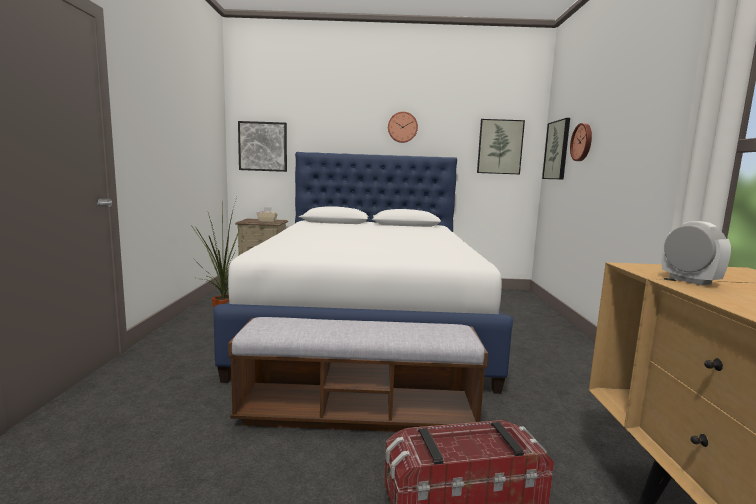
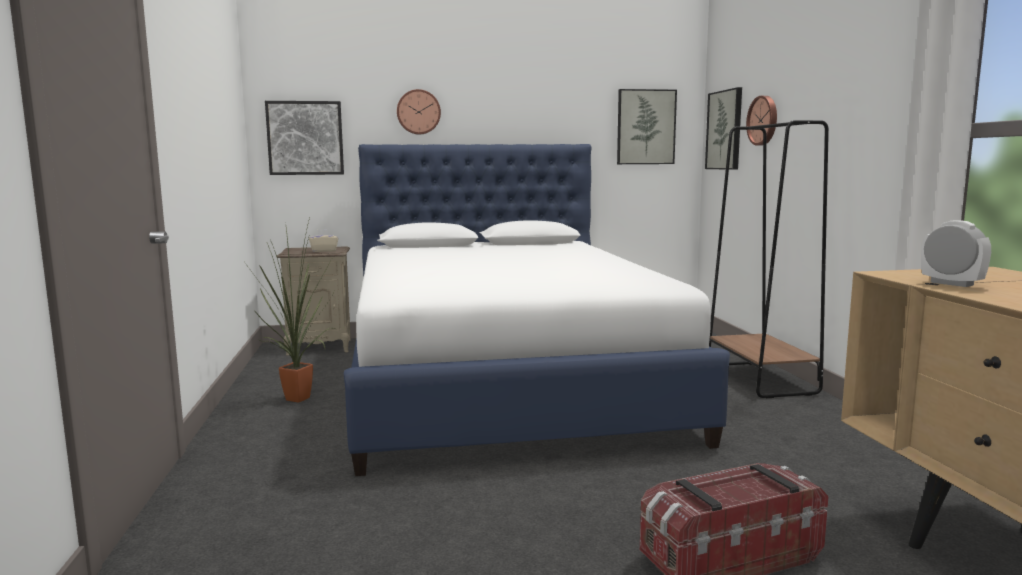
camera: 10 degrees left, 0 degrees up
bench [228,317,488,432] -> none
wall clock [388,112,418,143] -> wall clock moved to [397,89,441,135]
none -> clothes rack [709,120,829,398]

